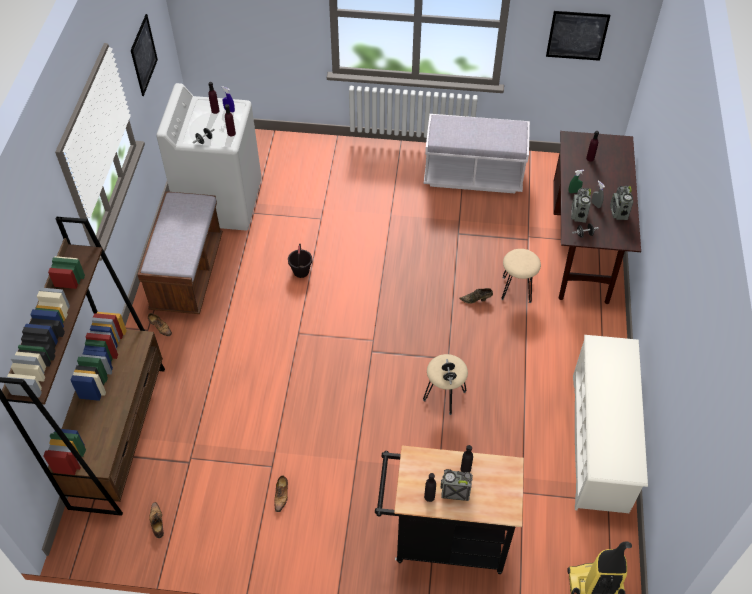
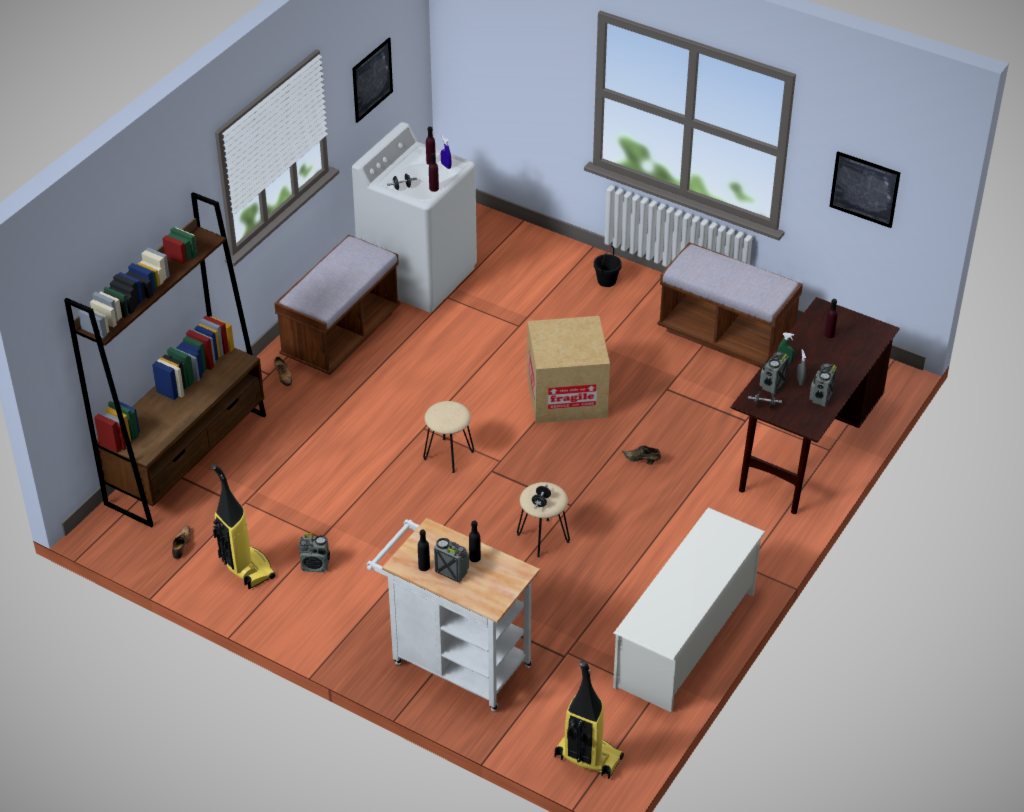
camera: 25 degrees right, 10 degrees down
shoe [274,475,288,512] -> radio [299,533,330,572]
black bucket [288,244,312,278] -> black bucket moved to [594,246,622,287]
black cart [375,445,524,574] -> white cart [367,518,540,712]
white bench [424,114,530,193] -> brown bench [657,242,803,368]
beige stool [501,249,541,303] -> beige stool moved to [423,401,474,473]
none -> vacuum cleaner [211,464,275,589]
none -> cardboard box [527,316,610,423]

